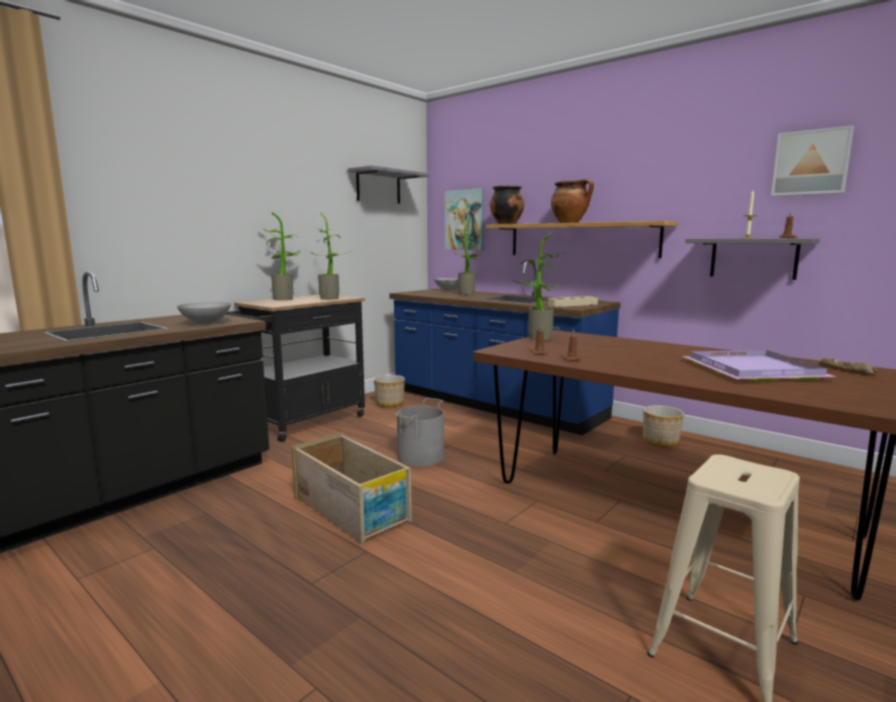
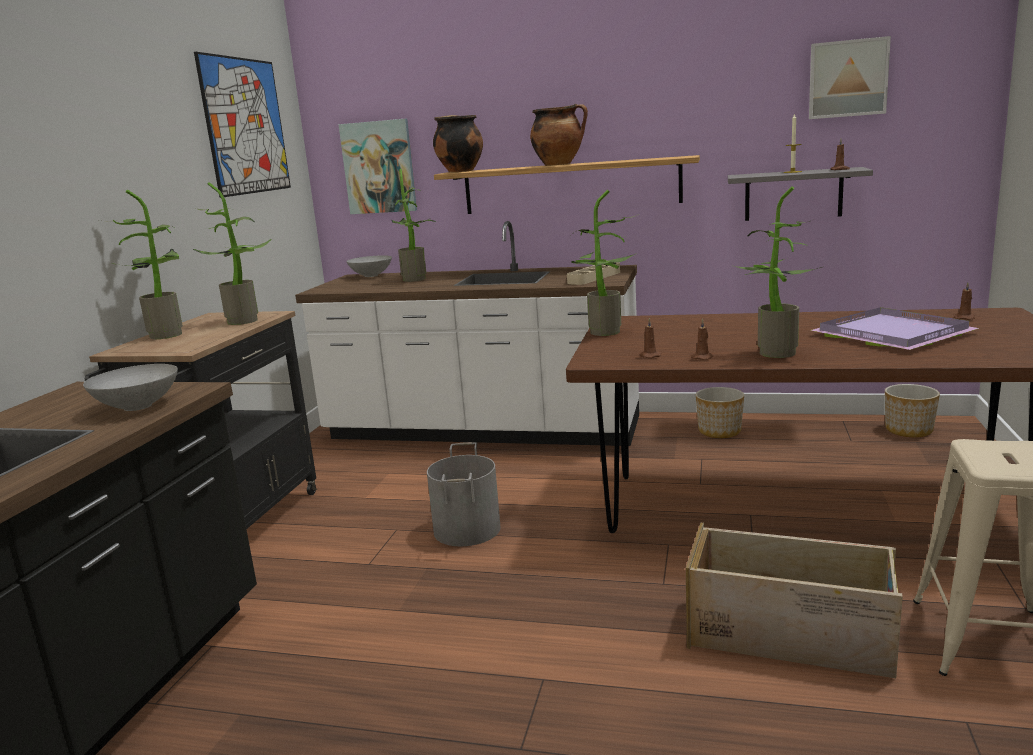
camera: 25 degrees left, 5 degrees up
crate [291,432,412,544] -> crate moved to [686,523,903,678]
grey shelf [347,165,430,204] -> picture [194,52,291,198]
planter [374,375,405,407] -> planter moved to [885,384,940,437]
blue counter [390,261,621,435] -> white counter [295,221,639,446]
bread [819,358,878,376] -> brown candle [954,283,975,320]
none -> potted plant [727,186,822,358]

